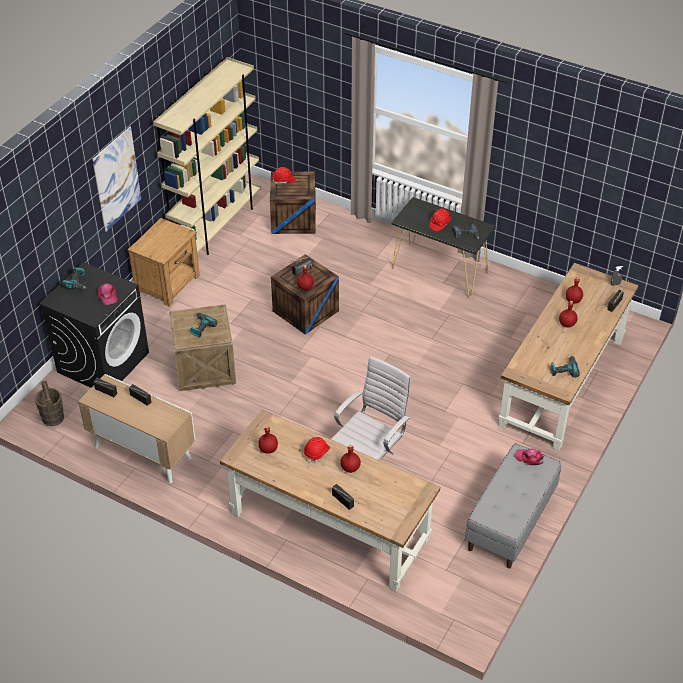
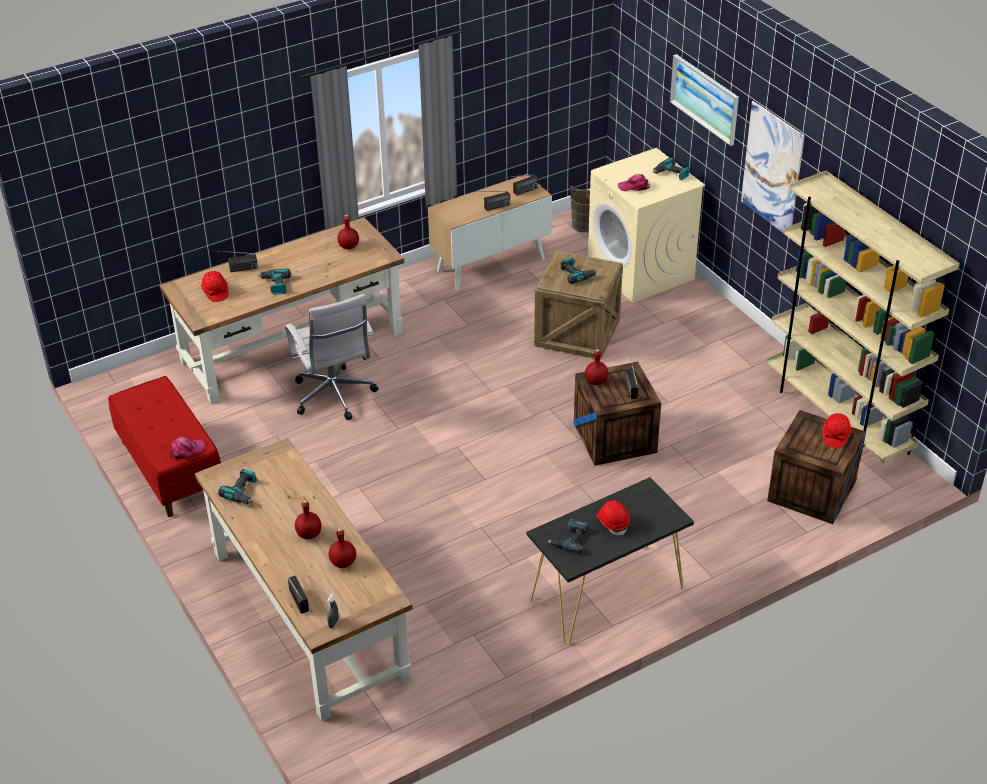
camera: 120 degrees right, 5 degrees down
black washing machine [39,262,149,388] -> beige washing machine [588,148,705,303]
brown nightstand [128,218,200,307] -> none
red hard hat [304,437,330,463] -> red hard hat moved to [201,271,229,302]
red bottle [340,445,361,473] -> power drill [257,269,291,295]
grey bench [465,443,561,569] -> red bench [108,376,221,517]
none -> picture [670,54,739,146]

